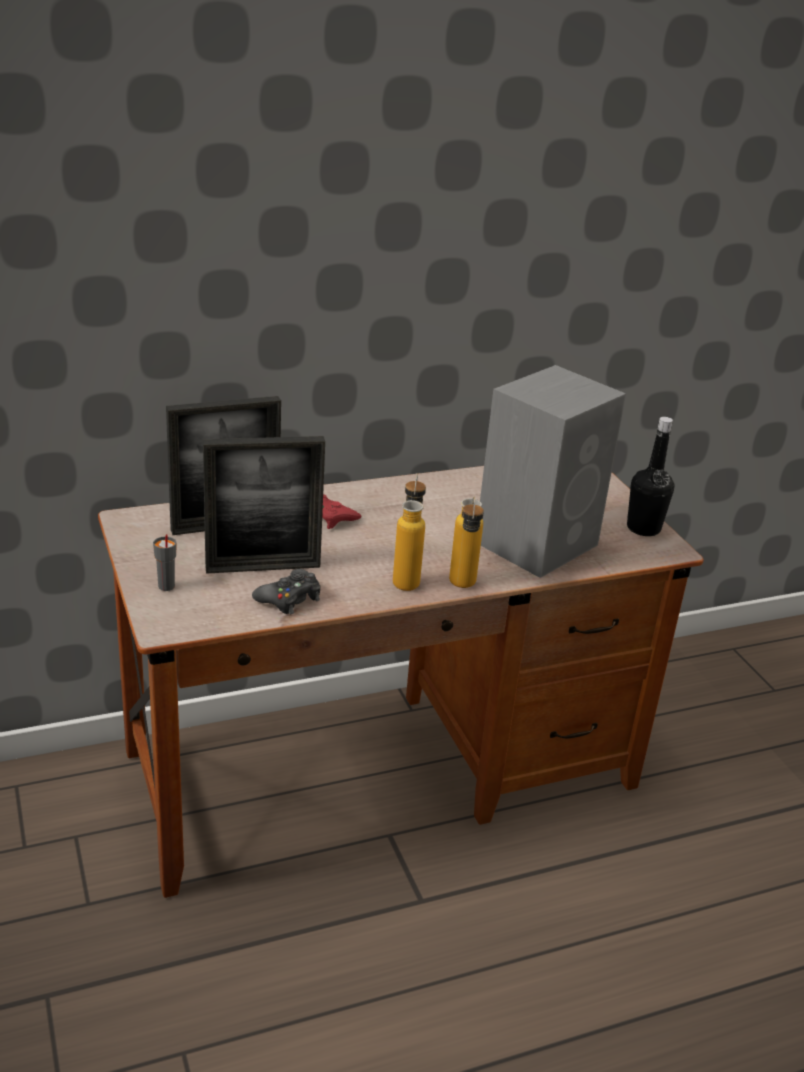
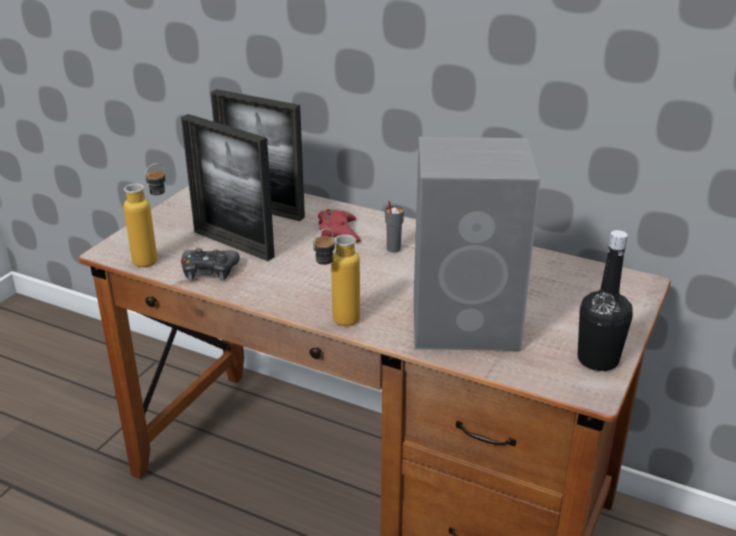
camera: 50 degrees right, 0 degrees up
grey cup [153,534,177,591] -> grey cup moved to [385,201,404,253]
bottle [393,473,426,591] -> bottle moved to [123,163,166,267]

